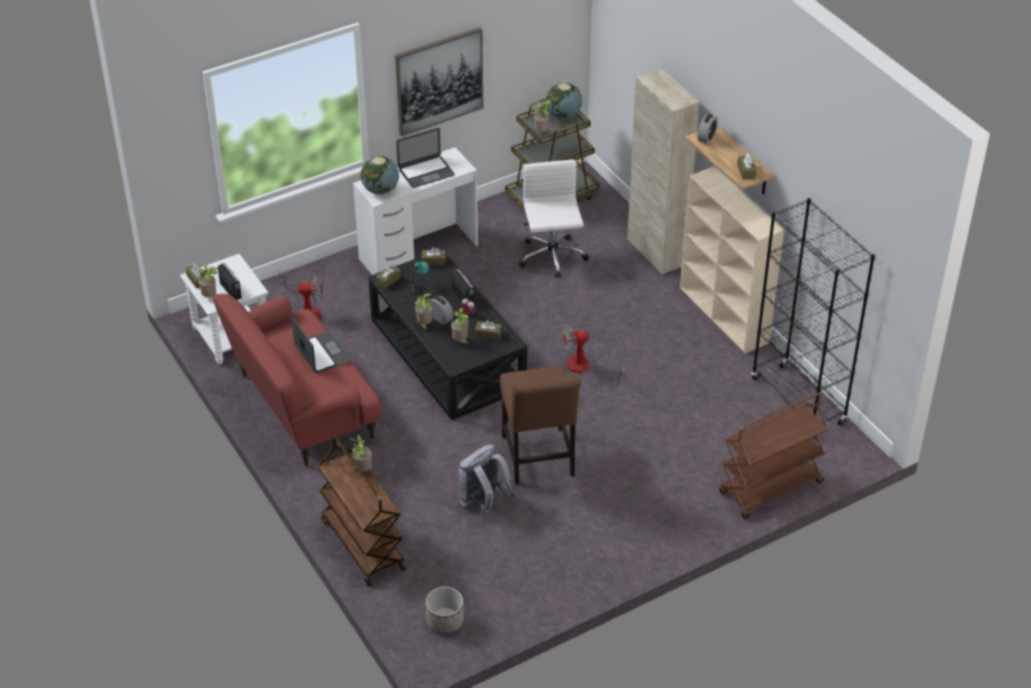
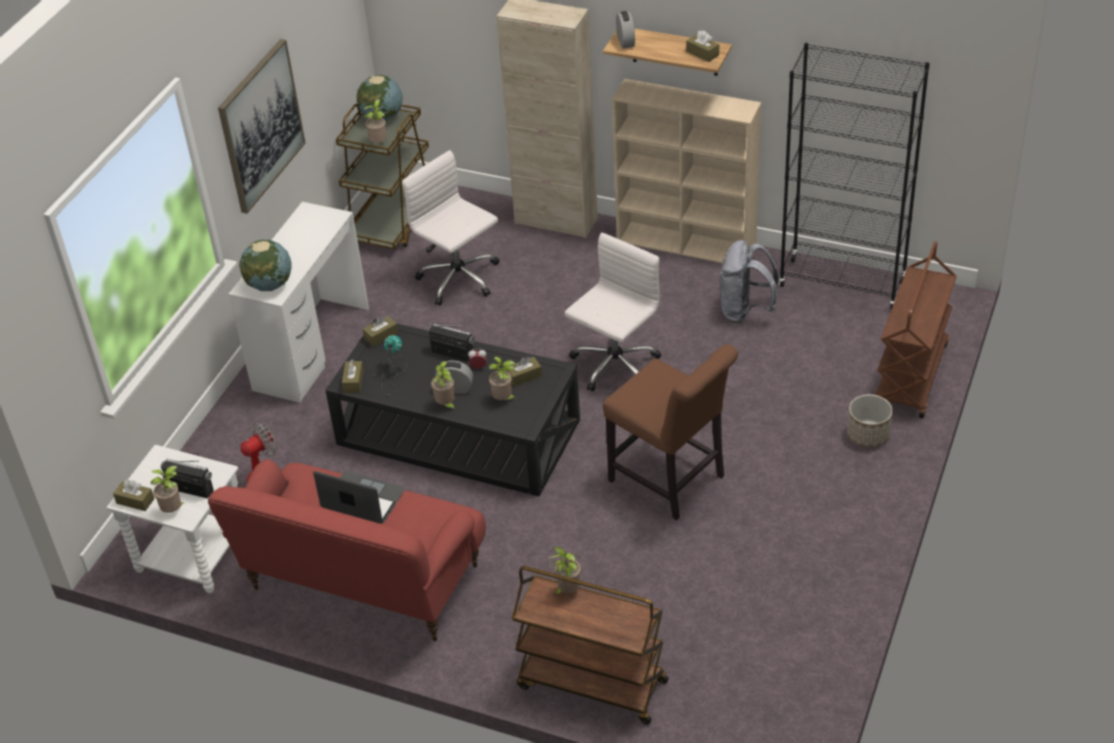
camera: 35 degrees left, 0 degrees up
laptop [396,128,455,188] -> none
planter [426,587,464,634] -> planter moved to [847,394,893,448]
grey backpack [459,444,516,515] -> grey backpack moved to [720,240,779,323]
fan [563,325,625,387] -> white office chair [565,232,661,392]

